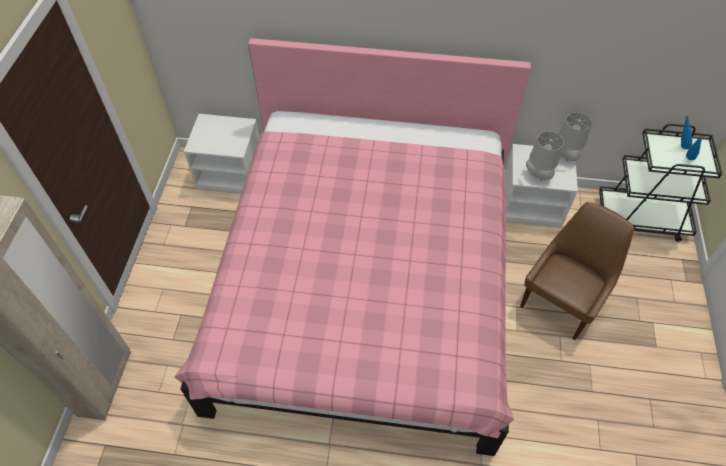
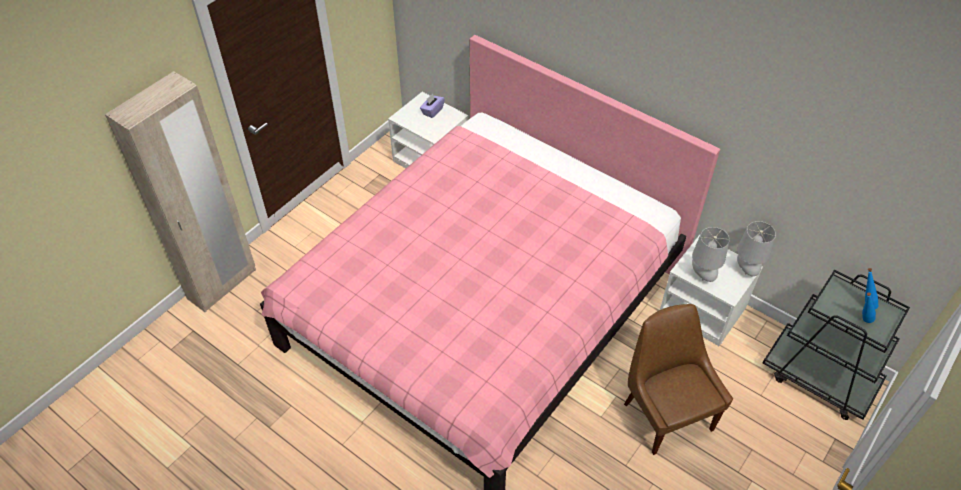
camera: 30 degrees right, 5 degrees down
brown chair [520,202,635,340] -> brown chair turned 90 degrees counterclockwise [624,304,733,455]
none -> purple tissue box [420,94,445,118]

